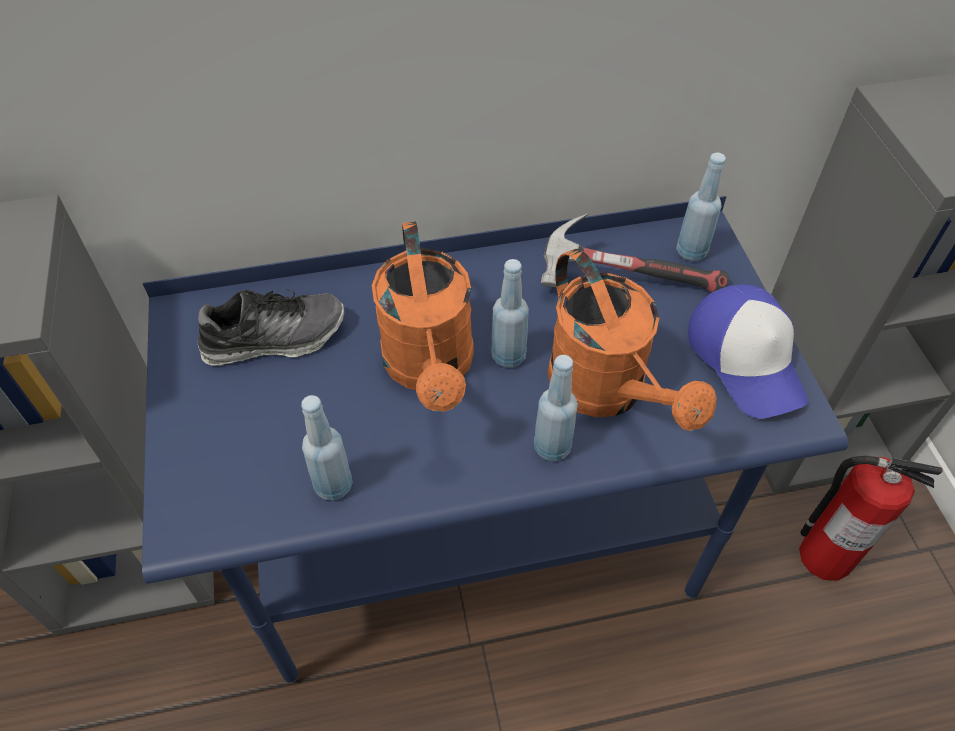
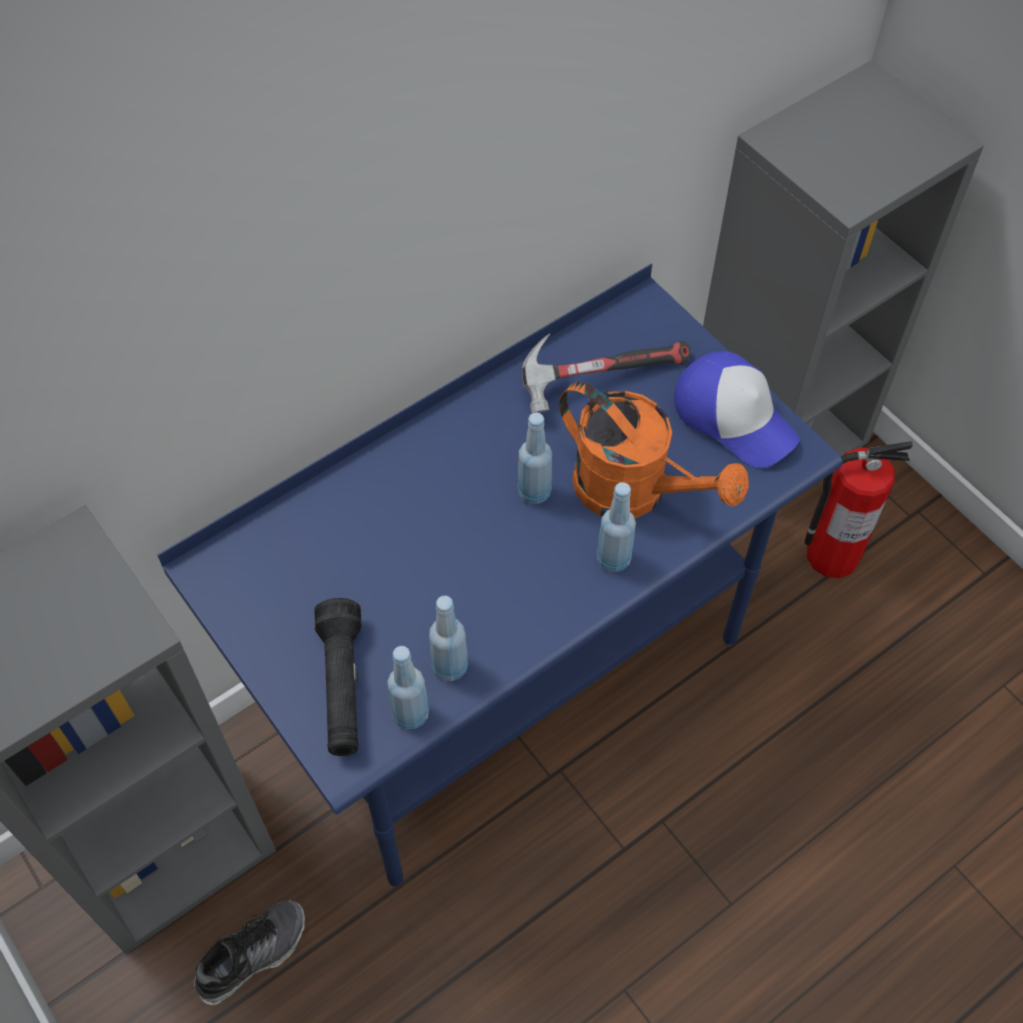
camera: 25 degrees left, 5 degrees up
shoe [198,289,344,366] -> shoe moved to [194,900,305,1005]
orange watering can [372,221,474,412] -> none
blue bottle [676,152,726,261] -> blue bottle moved to [387,646,429,729]
none -> black flashlight [314,598,361,756]

